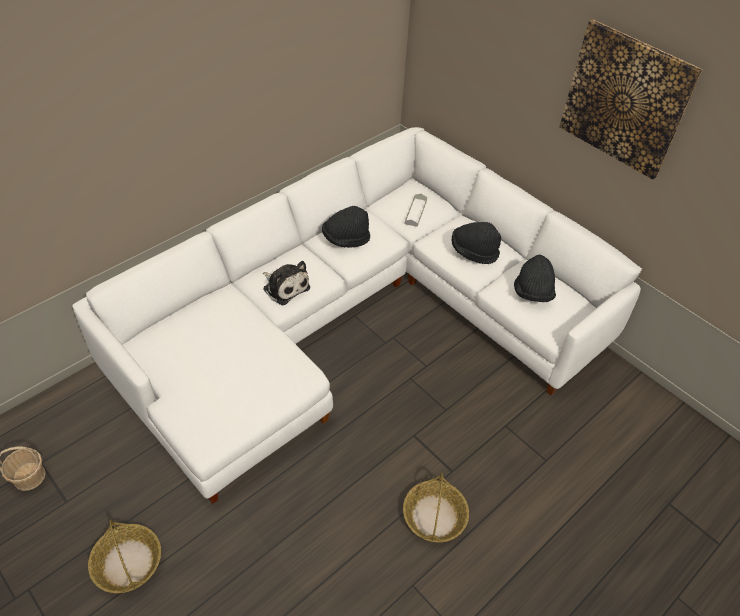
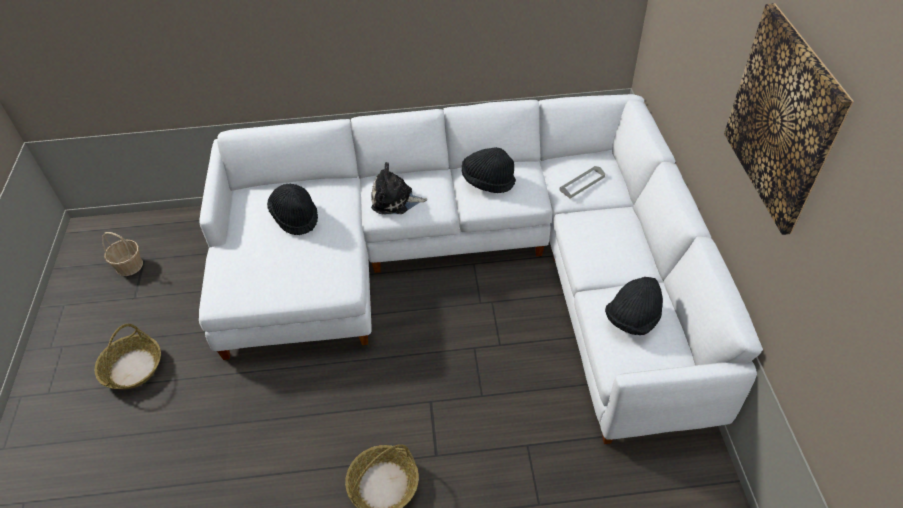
camera: 40 degrees right, 0 degrees up
plush toy [263,261,310,305] -> plush toy turned 105 degrees clockwise [371,162,427,214]
black hat [451,222,501,264] -> black hat moved to [267,184,318,235]

